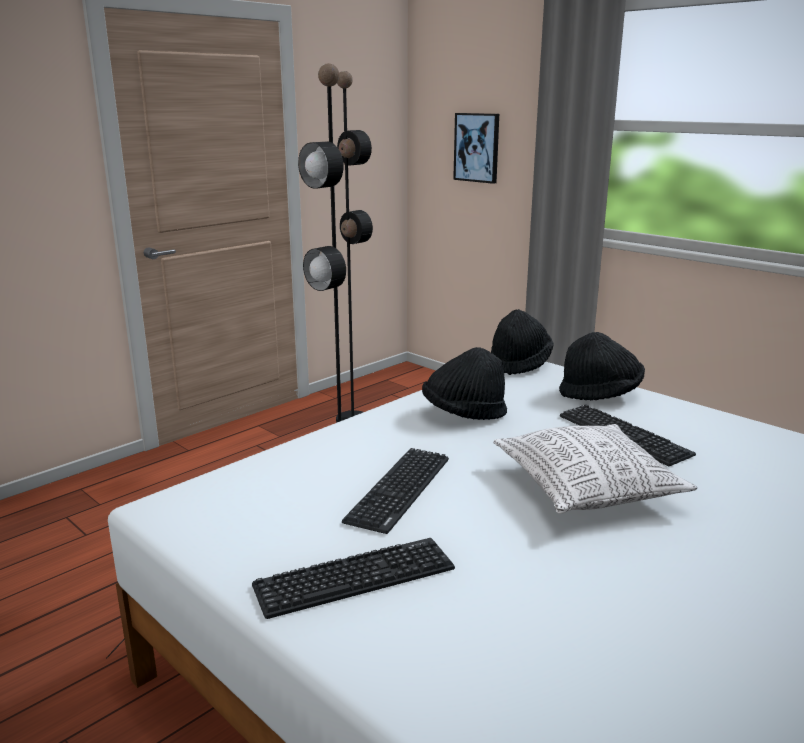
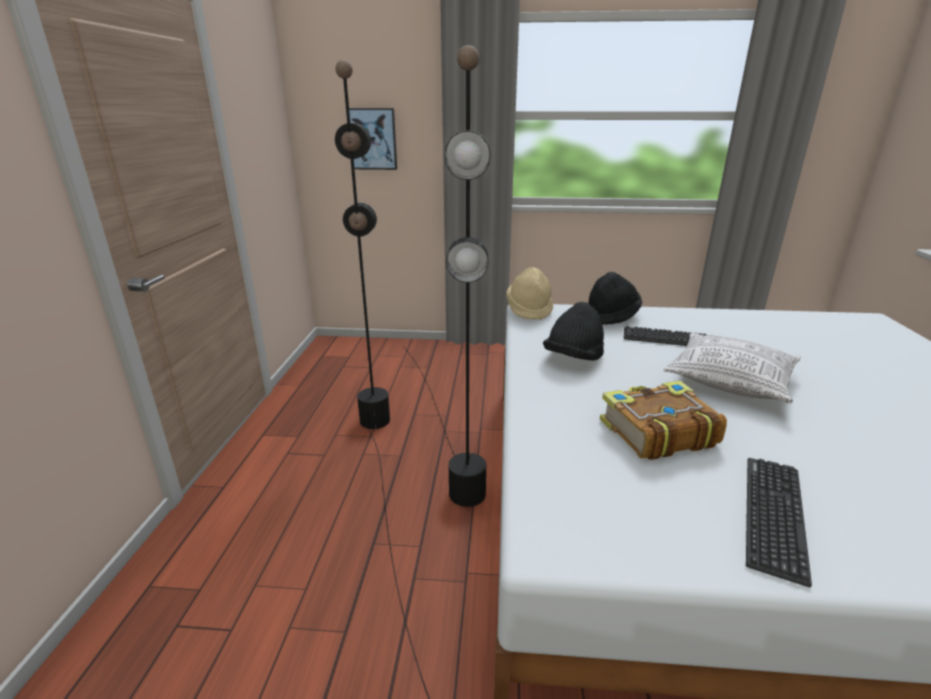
camera: 40 degrees left, 5 degrees up
keyboard [342,448,449,534] -> book [600,381,727,460]
black hat [491,309,553,375] -> beige hat [506,267,553,320]

